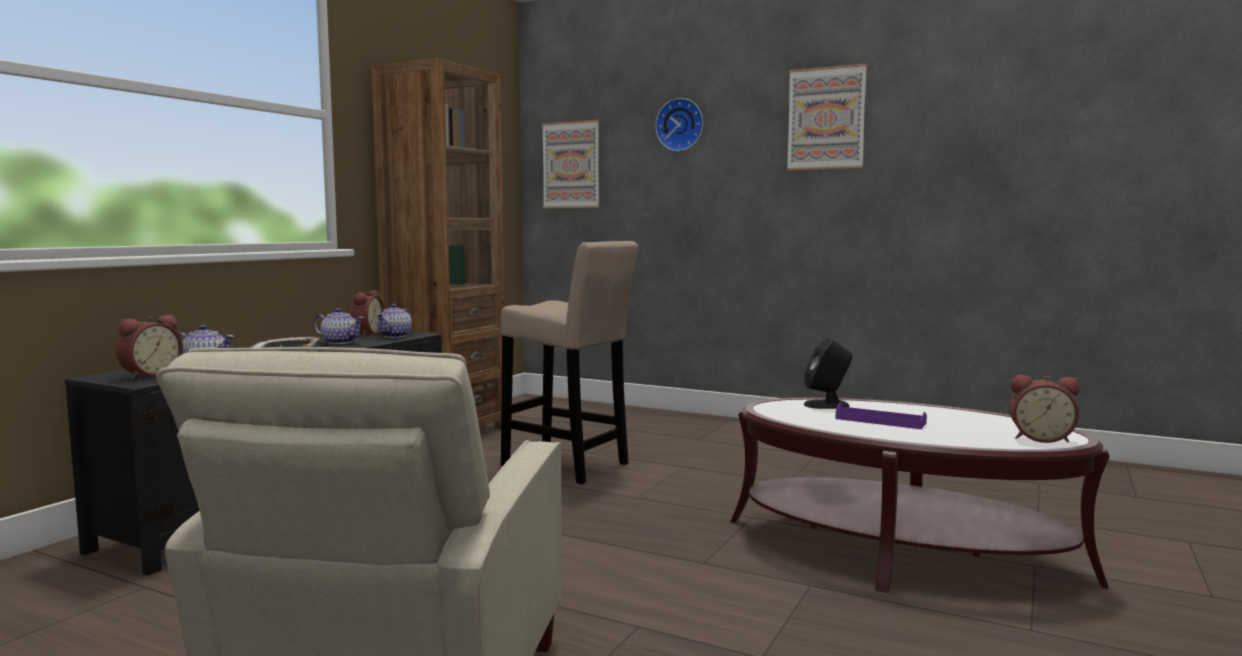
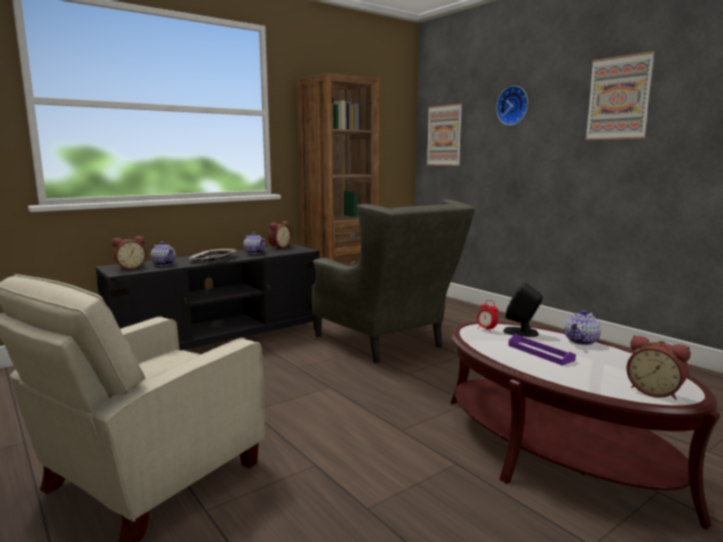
camera: 25 degrees right, 5 degrees up
teapot [376,304,412,338] -> teapot moved to [565,310,601,345]
beige stool [500,241,638,484] -> grey armchair [312,200,475,363]
none -> alarm clock [477,300,498,331]

